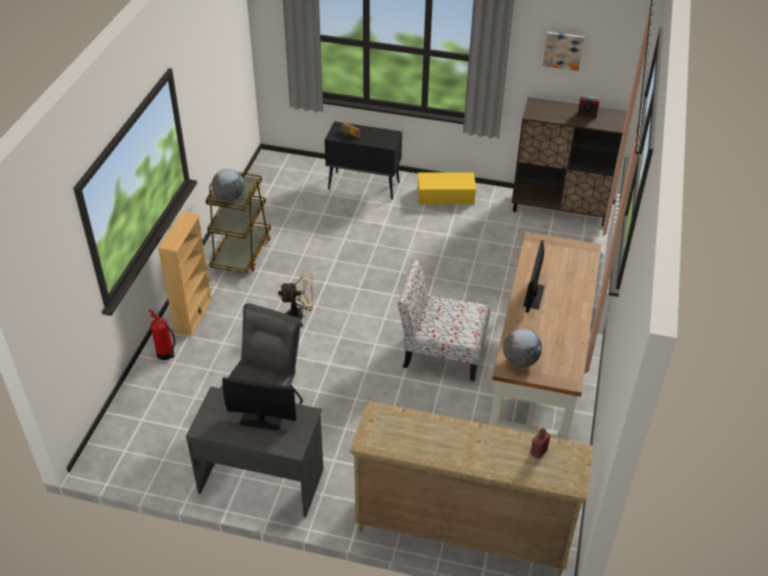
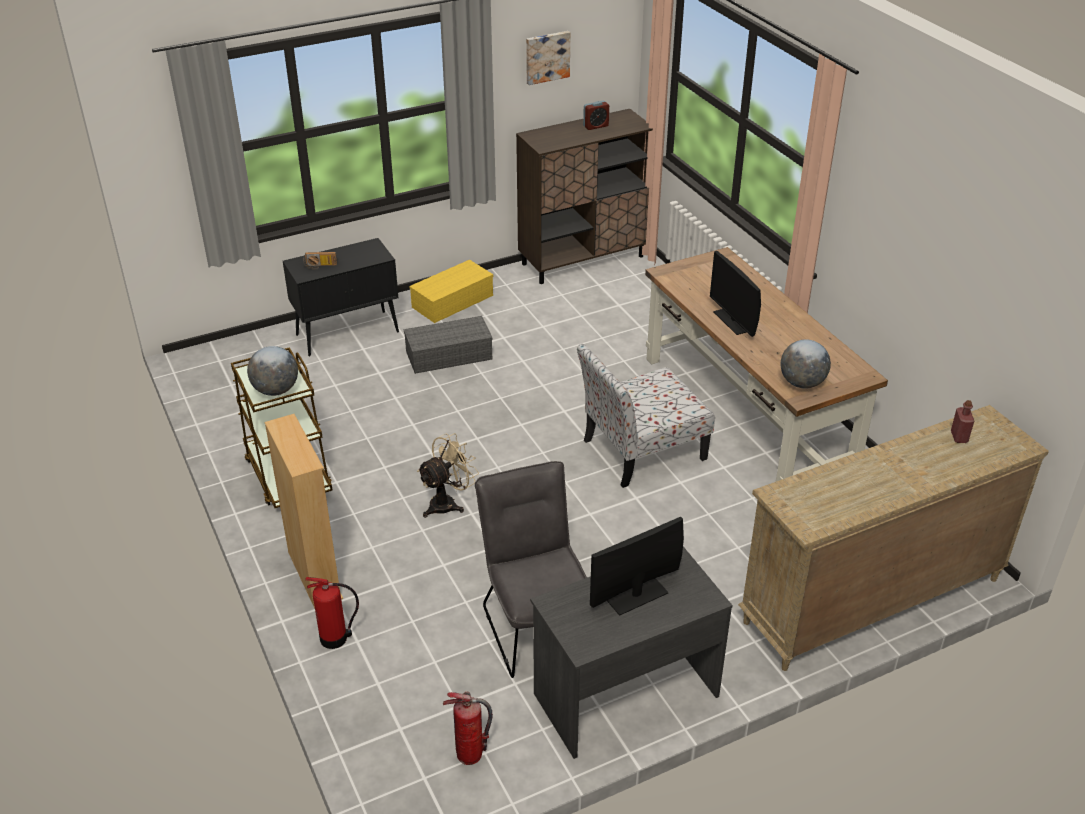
camera: 40 degrees left, 5 degrees down
none -> grey storage box [404,316,493,374]
none -> fire extinguisher [443,692,493,765]

